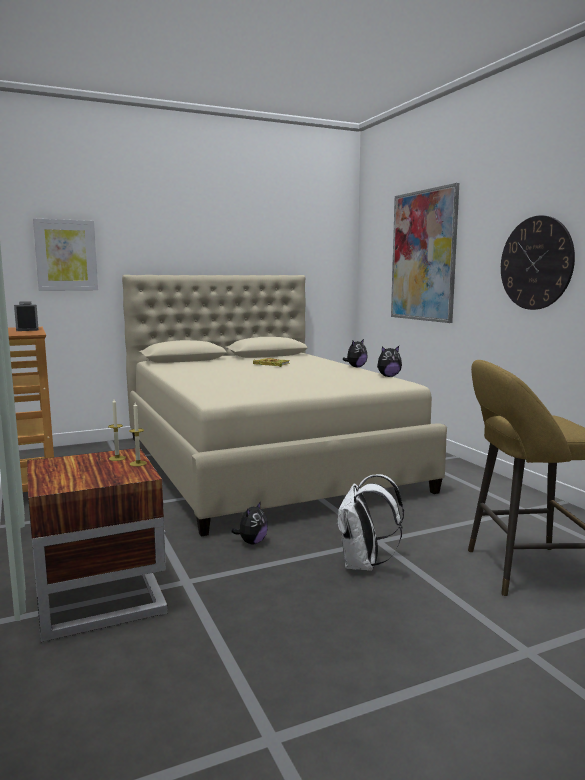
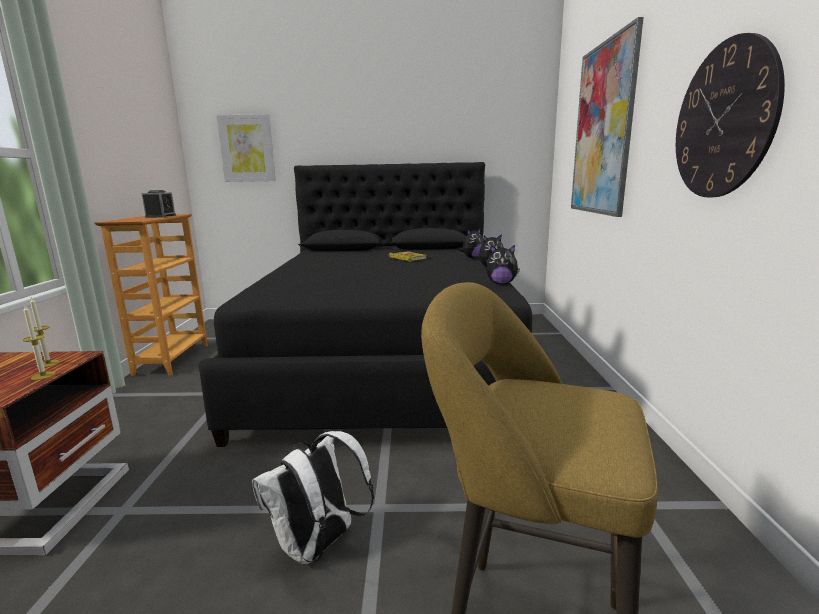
camera: 25 degrees right, 5 degrees up
beige bed [122,275,447,536] -> black bed [199,162,532,447]
plush toy [231,501,268,545] -> plush toy moved to [459,228,483,258]

